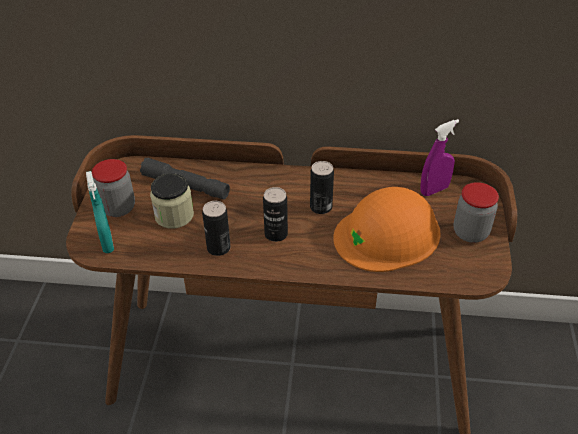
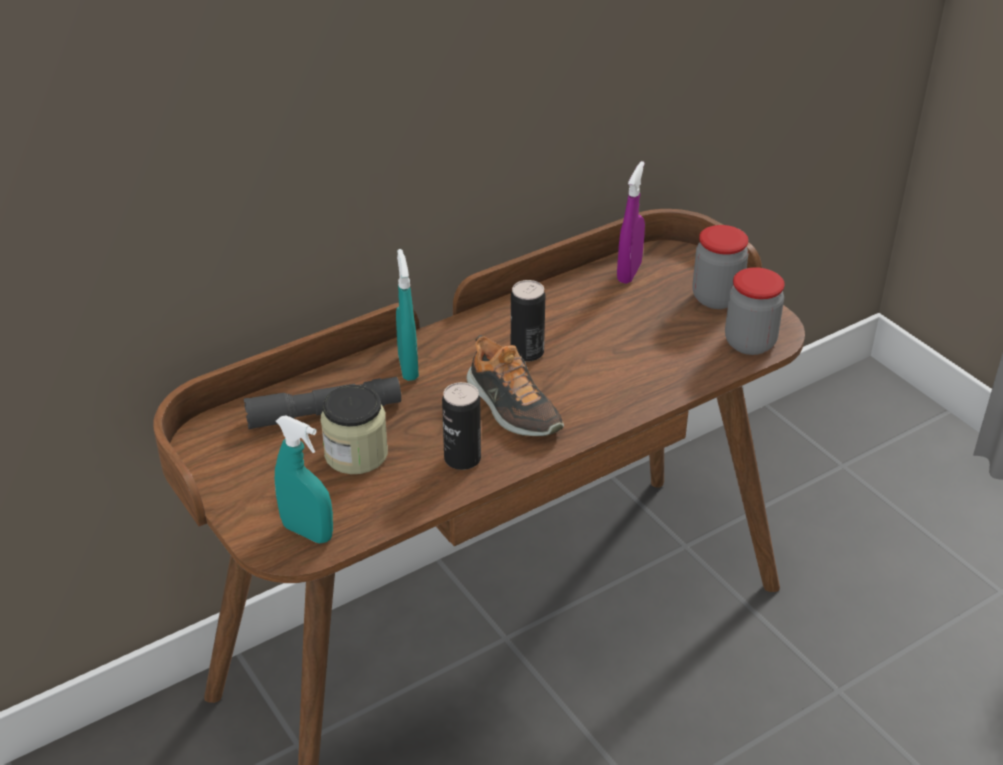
camera: 40 degrees left, 5 degrees down
jar [92,159,135,217] -> jar moved to [725,267,785,355]
can [263,187,288,242] -> shoe [466,335,564,436]
orange hard hat [333,187,441,272] -> none
none -> turquoise spray bottle [396,249,419,381]

